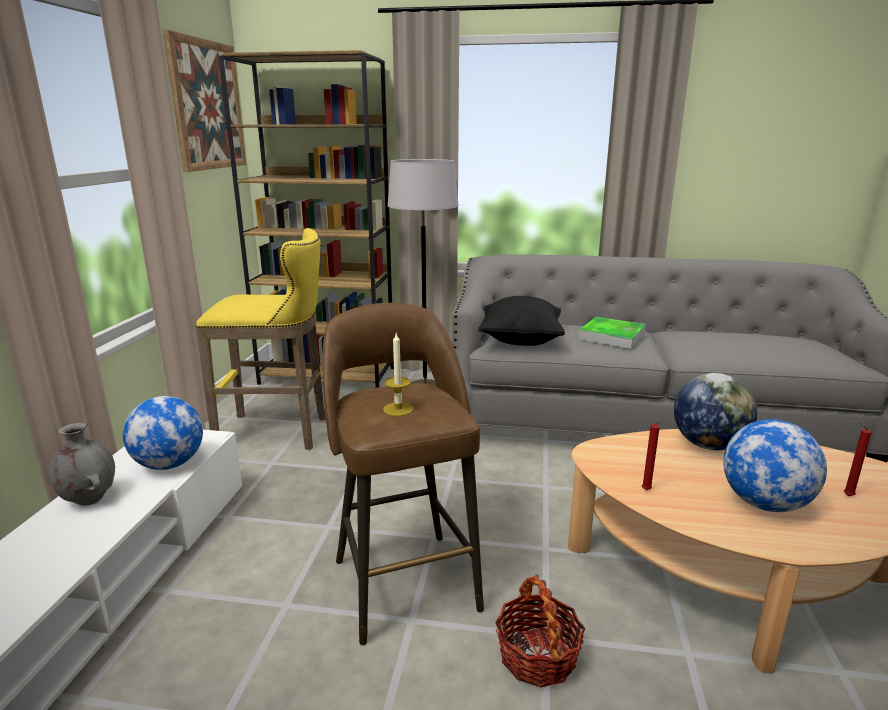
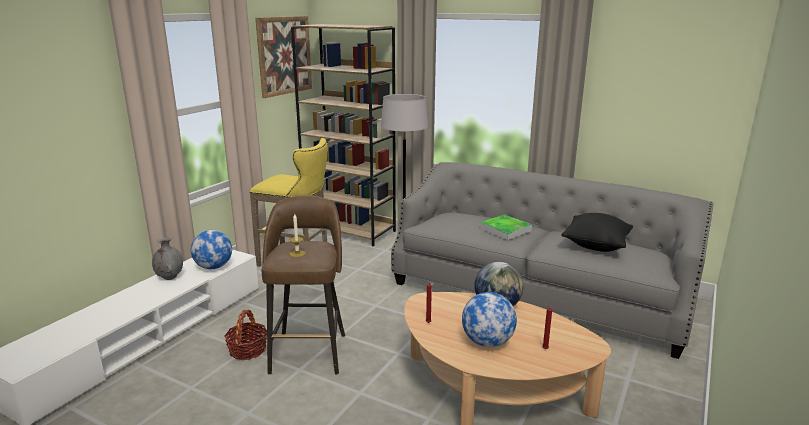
camera: 20 degrees right, 0 degrees up
black pillow [478,296,565,346] -> black pillow moved to [561,213,633,252]
basket [495,575,585,688] -> basket moved to [224,310,267,360]

